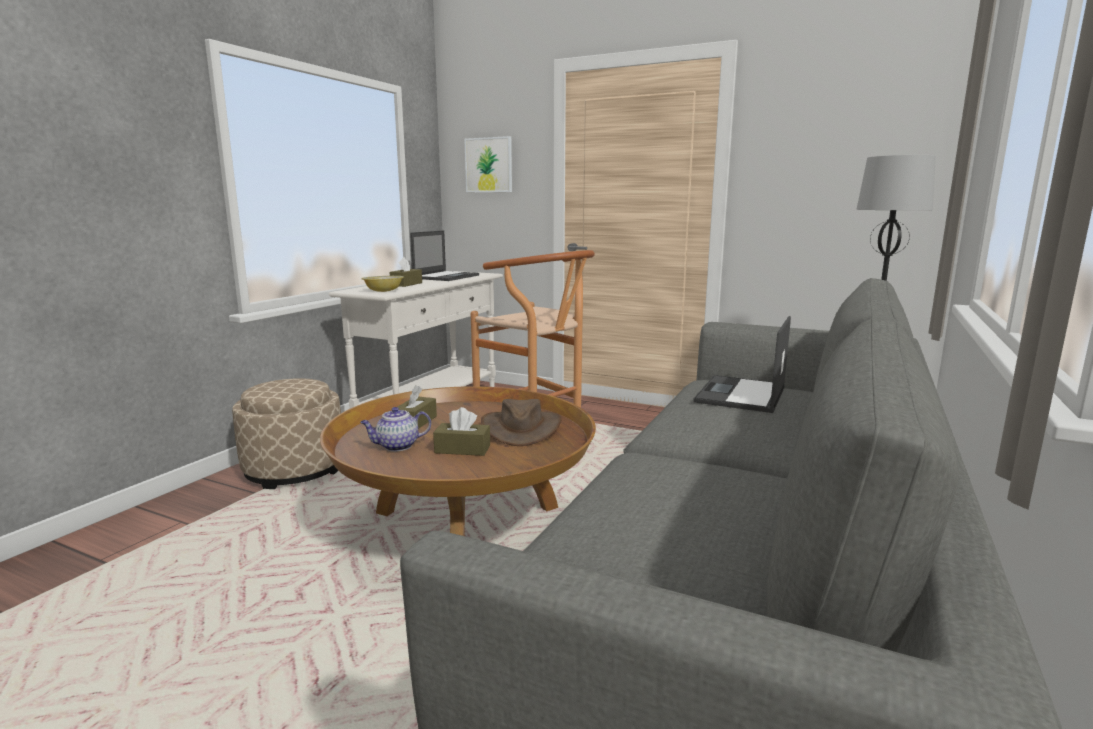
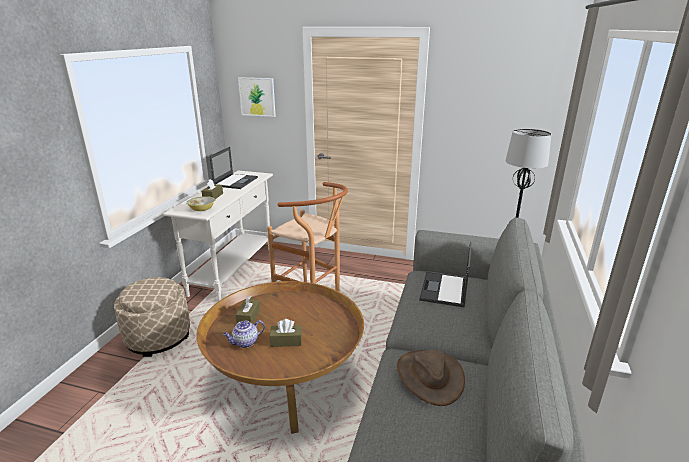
camera: 10 degrees left, 10 degrees up
brown hat [481,399,562,446] -> brown hat moved to [397,350,465,406]

